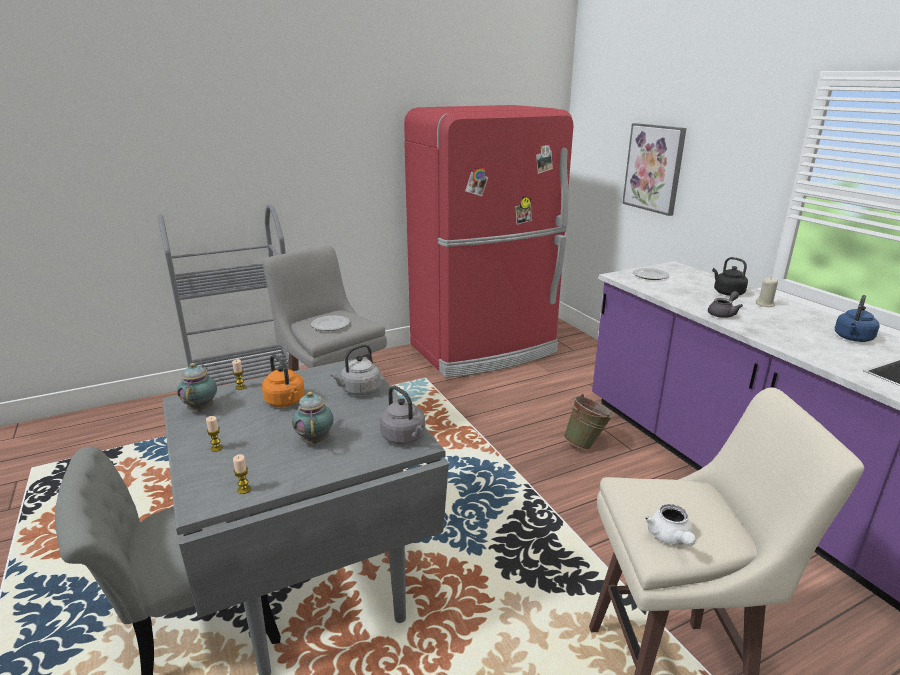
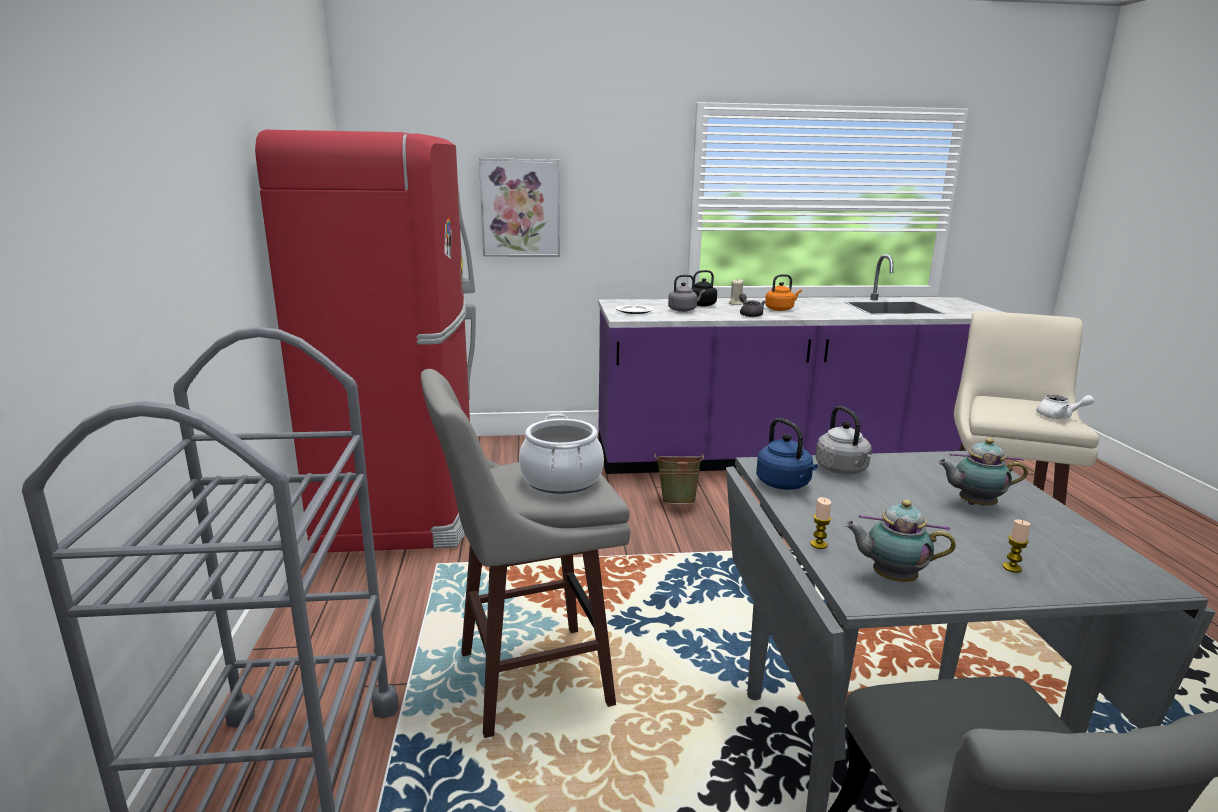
camera: 70 degrees left, 5 degrees down
candle [233,454,251,494] -> none
orange kettle [262,354,305,407] -> orange kettle moved to [765,274,802,311]
plate [311,315,350,331] -> cooking pot [519,414,604,494]
grey kettle [380,386,425,444] -> grey kettle moved to [668,274,705,312]
blue kettle [835,295,880,342] -> blue kettle moved to [756,418,818,490]

